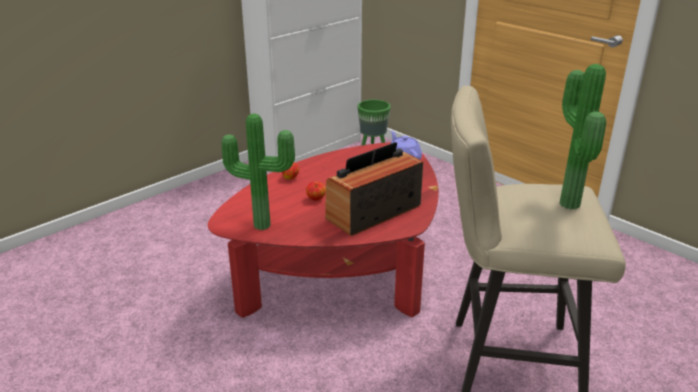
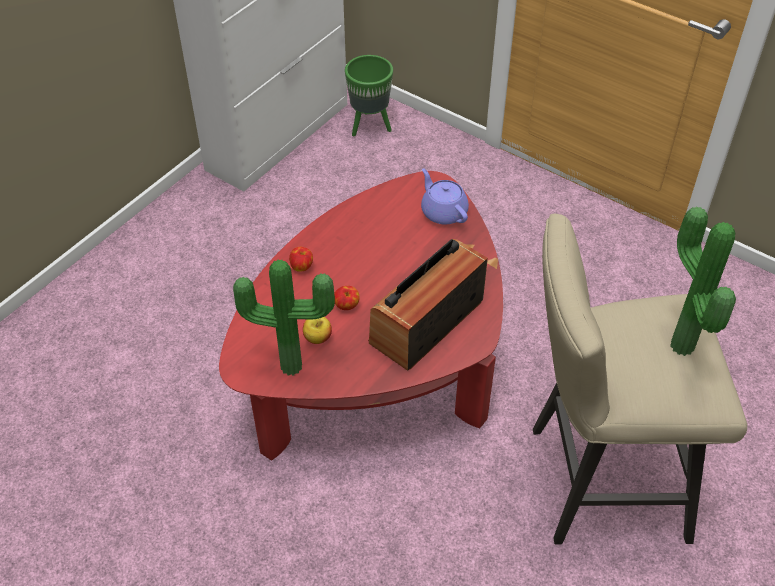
camera: 10 degrees left, 20 degrees up
none -> apple [303,317,332,344]

